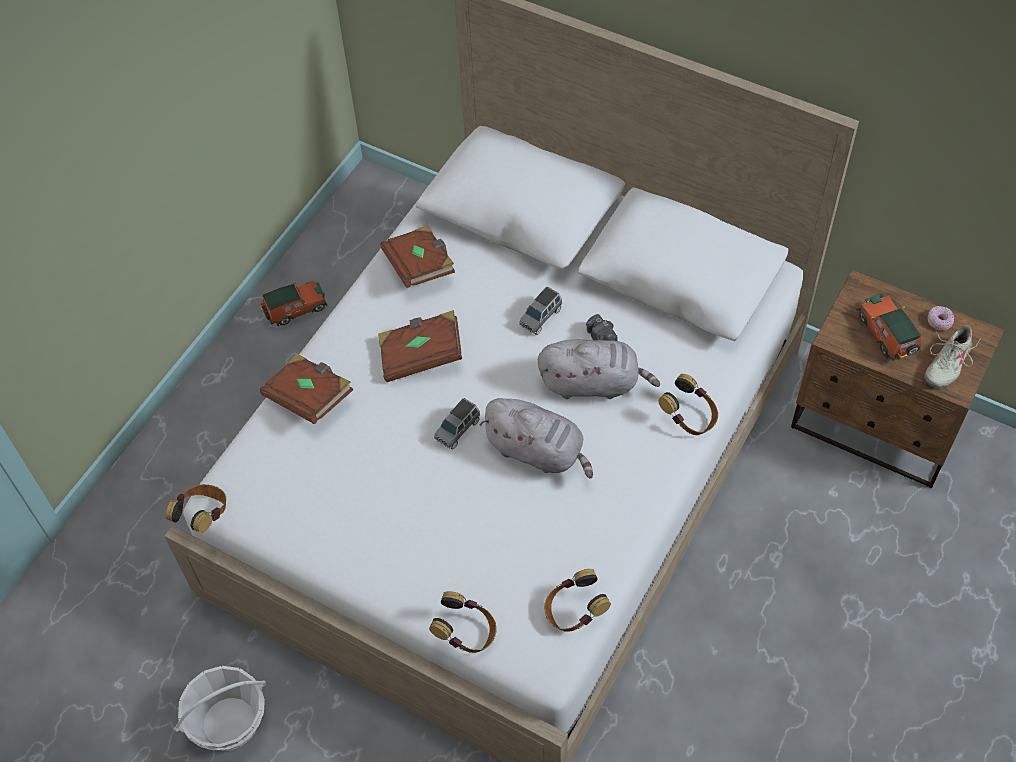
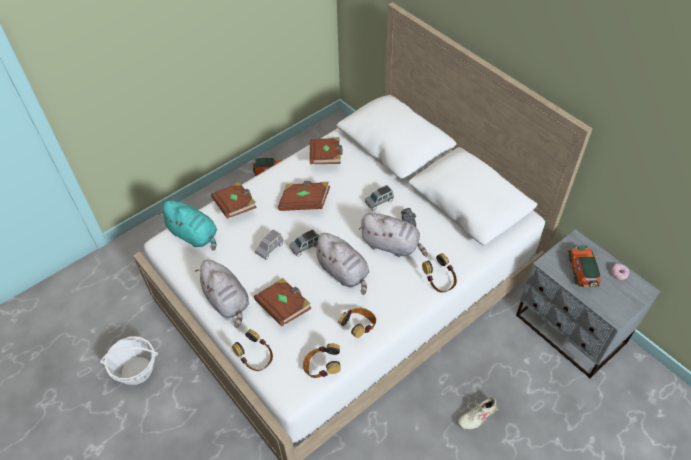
camera: 20 degrees right, 5 degrees down
headphones [166,484,226,533] -> headphones moved to [338,308,376,338]
brown nightstand [791,270,1004,488] -> grey nightstand [516,229,660,378]
beige shoe [924,325,981,387] -> beige shoe moved to [457,397,497,430]
none -> turquoise plush toy [159,200,217,251]
none -> grey plush toy [195,260,249,328]
none -> brown book [254,278,311,326]
none -> grey toy car [255,230,283,260]

